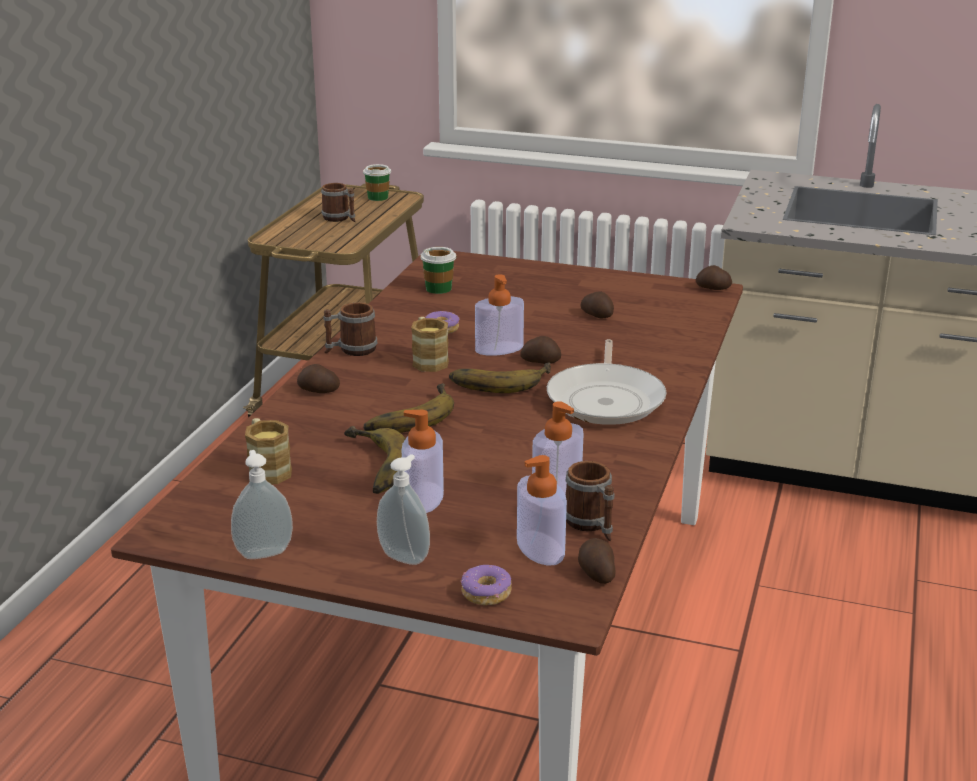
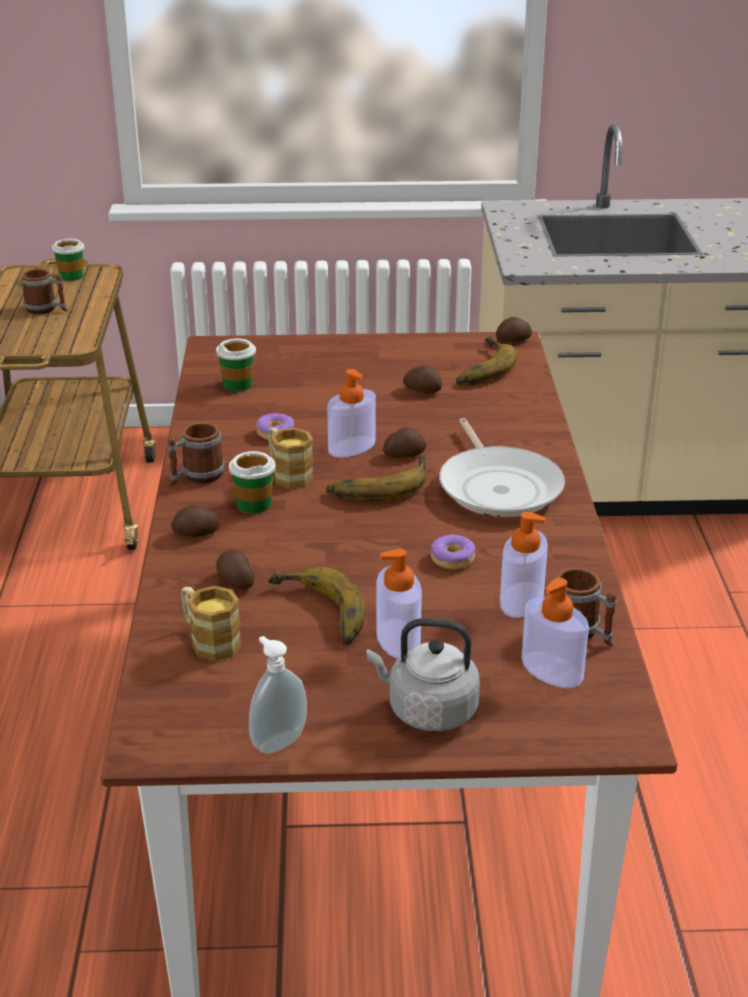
camera: 20 degrees left, 5 degrees up
banana [363,383,454,433] -> banana moved to [456,336,517,385]
soap dispenser [377,454,430,565] -> grey kettle [367,618,480,731]
donut [461,565,512,605] -> donut moved to [431,535,475,569]
potato [578,538,616,584] -> potato moved to [216,550,255,590]
none -> cup [229,451,276,514]

